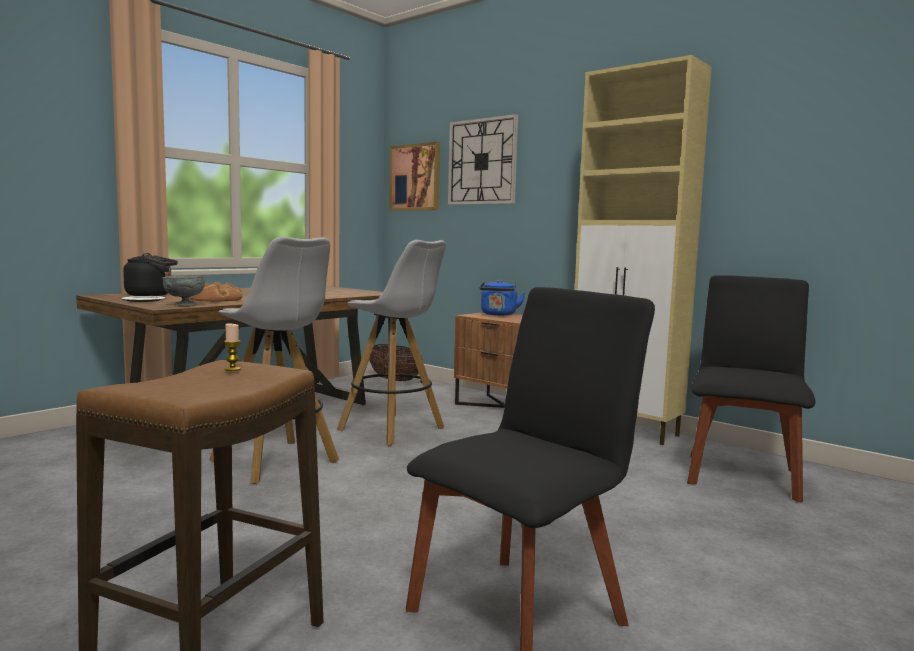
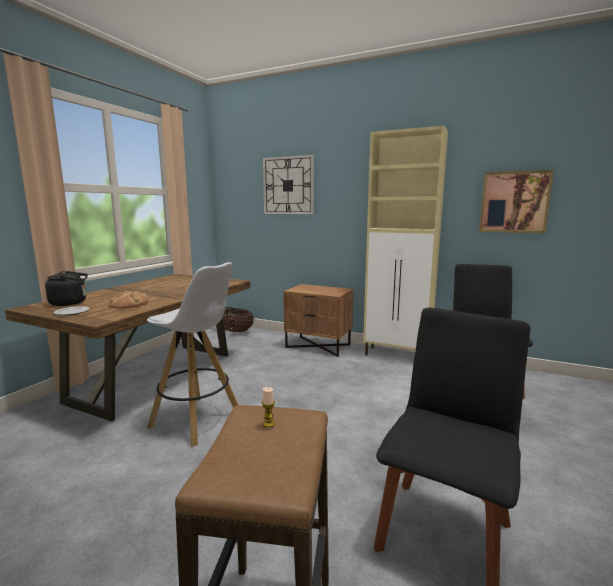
camera: 15 degrees left, 5 degrees up
grey bowl [162,275,205,306] -> none
white stool [337,240,446,446] -> none
picture [389,142,440,211] -> picture moved to [479,170,554,233]
blue kettle [480,280,525,316] -> none

